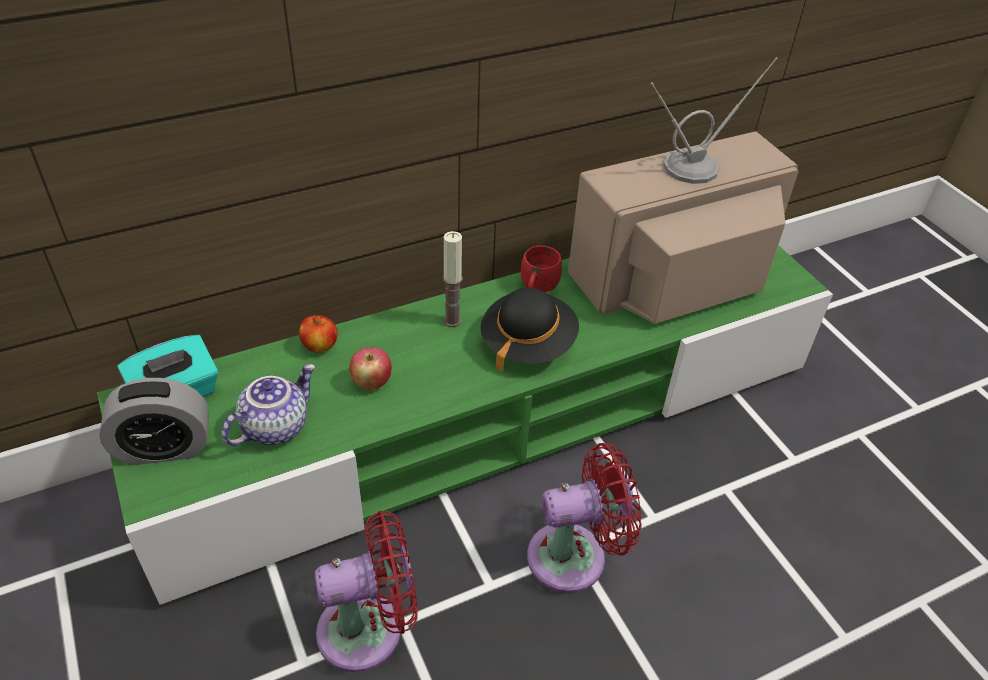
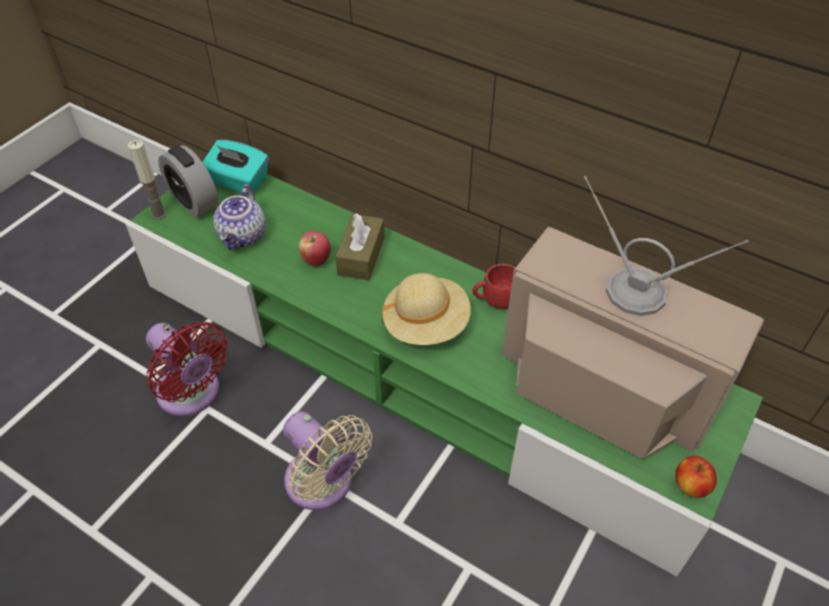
camera: 60 degrees right, 5 degrees up
teapot [222,364,315,446] -> teapot turned 90 degrees clockwise [213,184,266,250]
apple [299,315,337,353] -> apple moved to [675,456,717,498]
candle [443,231,463,327] -> candle moved to [128,140,167,219]
black hat [480,287,579,372] -> beige hat [382,273,471,345]
red fan [527,443,642,593] -> beige fan [283,411,372,510]
none -> brown tissue box [335,213,385,281]

